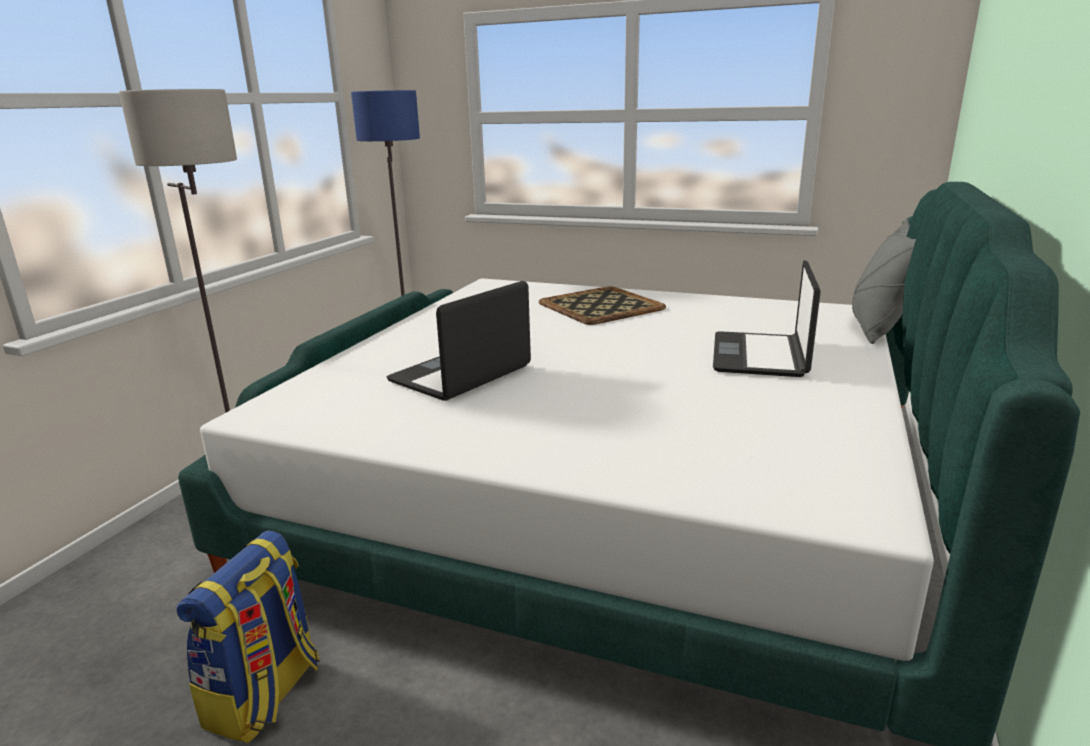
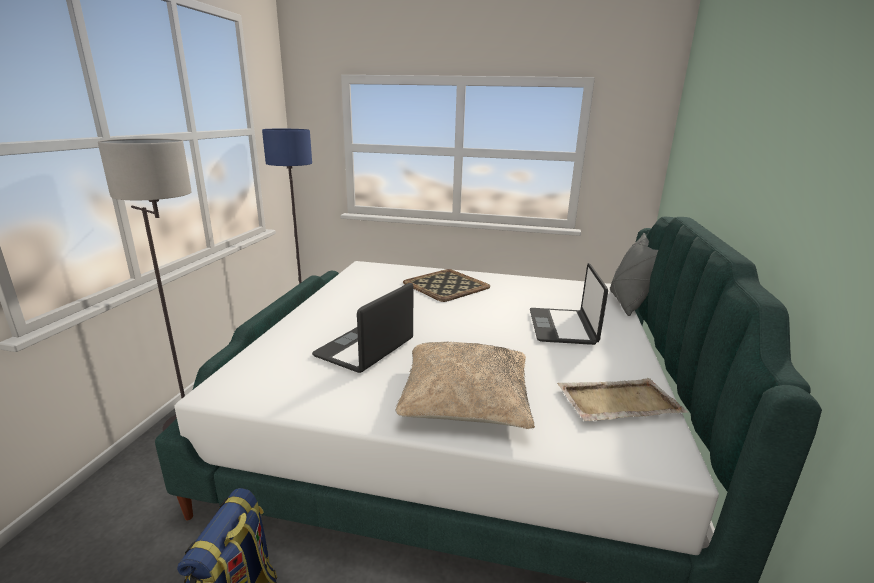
camera: 10 degrees left, 0 degrees up
none -> beige pillow [396,341,535,429]
none -> beige tray [557,378,688,421]

